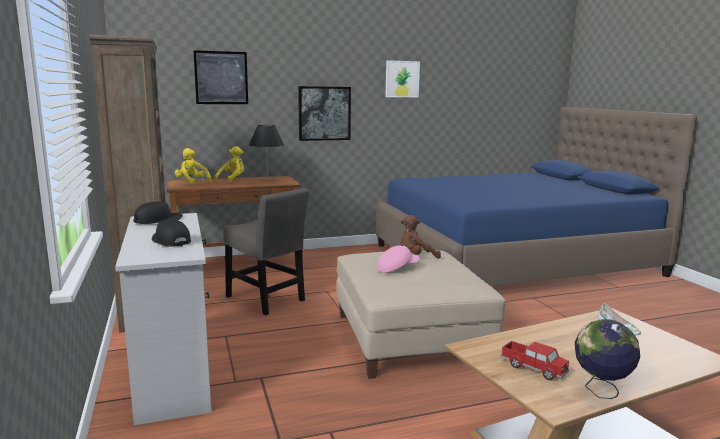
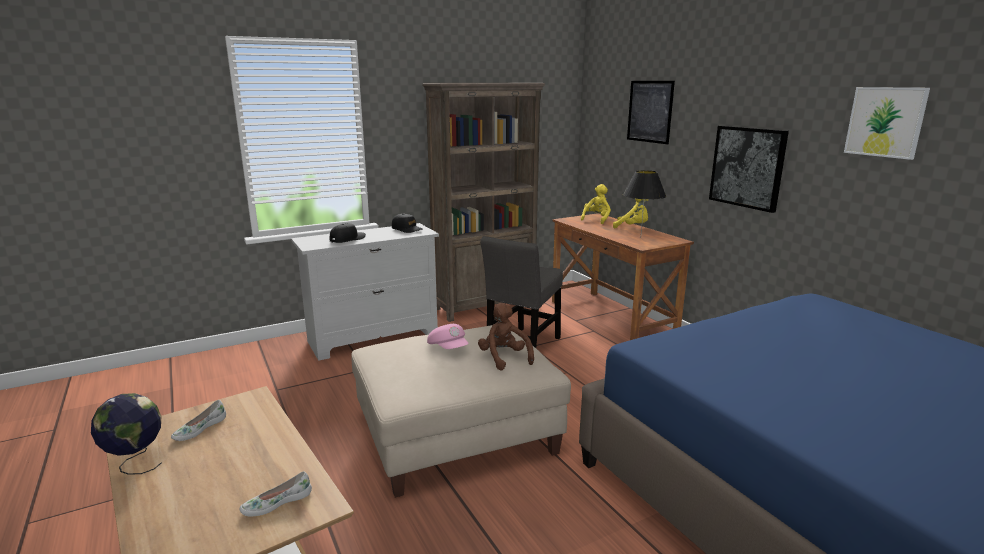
camera: 80 degrees right, 5 degrees up
toy truck [500,341,569,380] -> white shoe [171,400,226,441]

